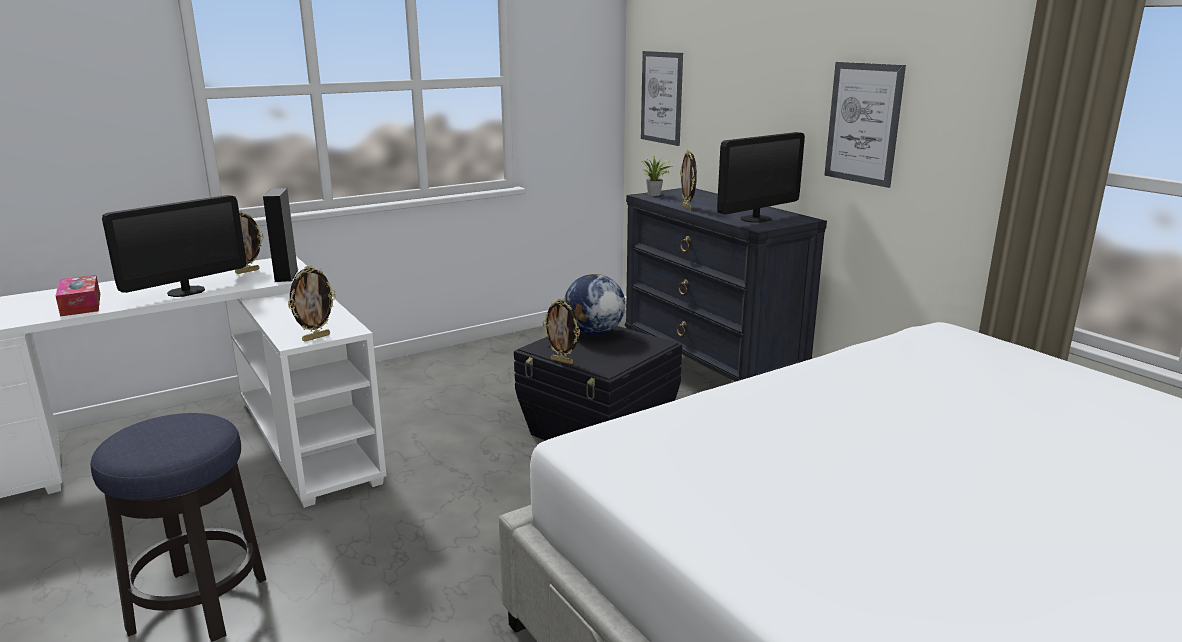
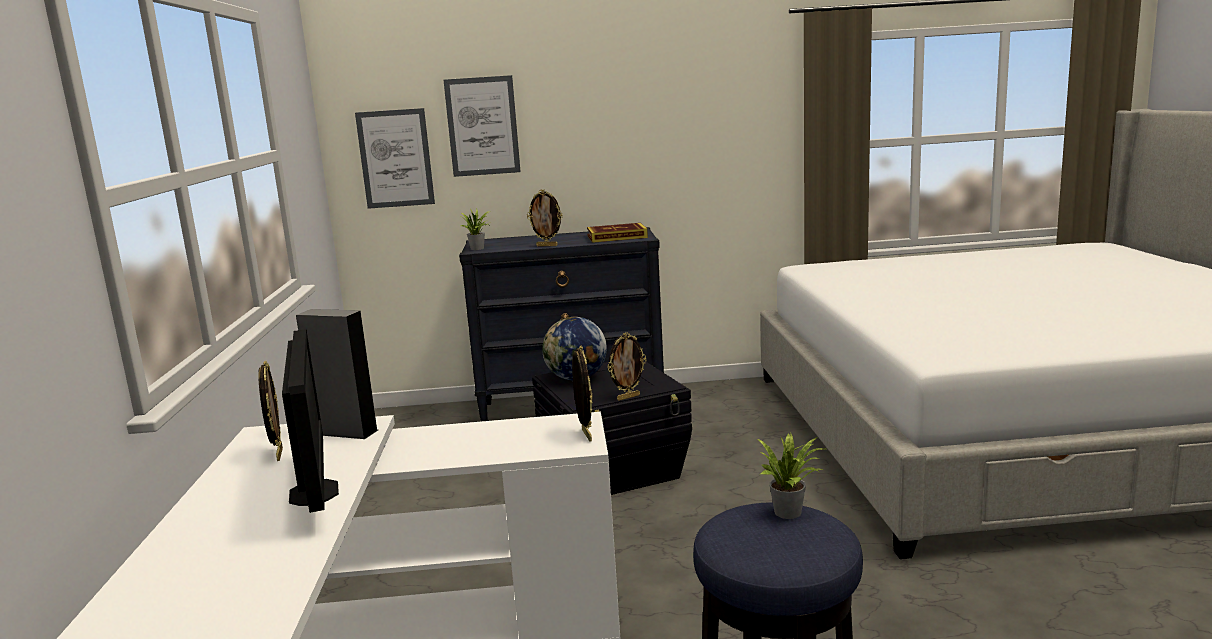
camera: 60 degrees left, 5 degrees down
tissue box [55,275,100,316] -> none
monitor [717,132,805,223] -> book [587,223,648,243]
picture [824,62,906,188] -> picture moved to [443,75,521,177]
none -> potted plant [758,433,825,519]

